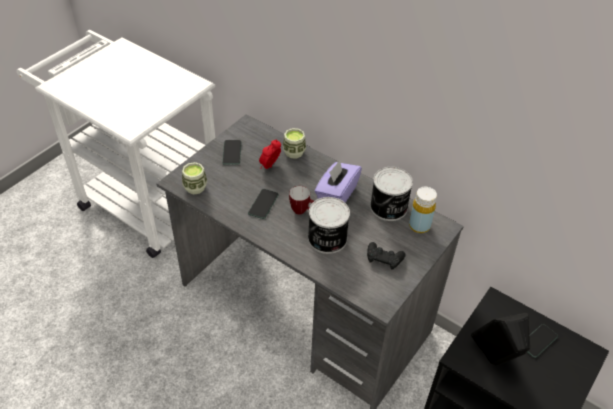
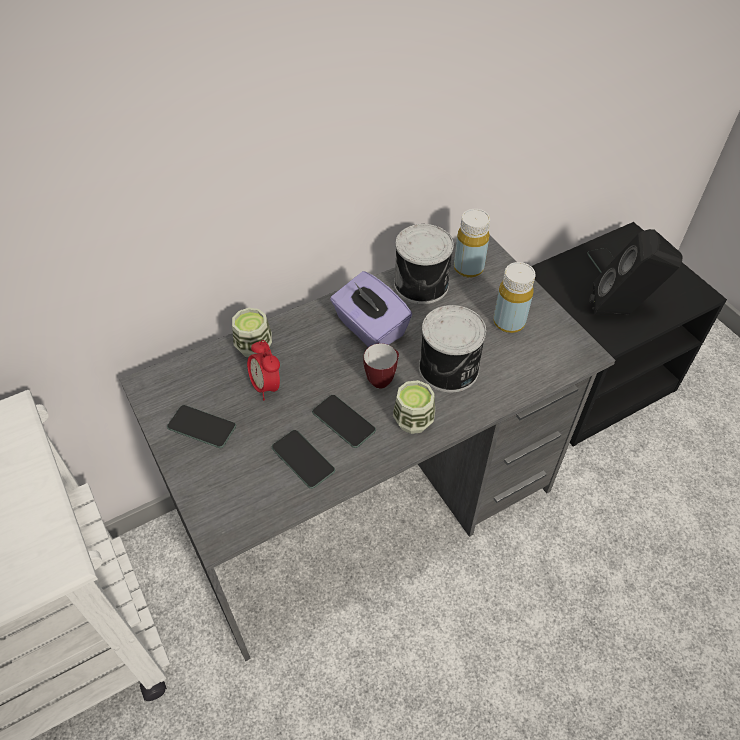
camera: 65 degrees left, 5 degrees up
cup [182,162,207,195] -> cup moved to [393,380,435,434]
black game controller [367,242,406,270] -> yellow bottle [493,262,536,333]
none -> phone [272,430,335,489]

